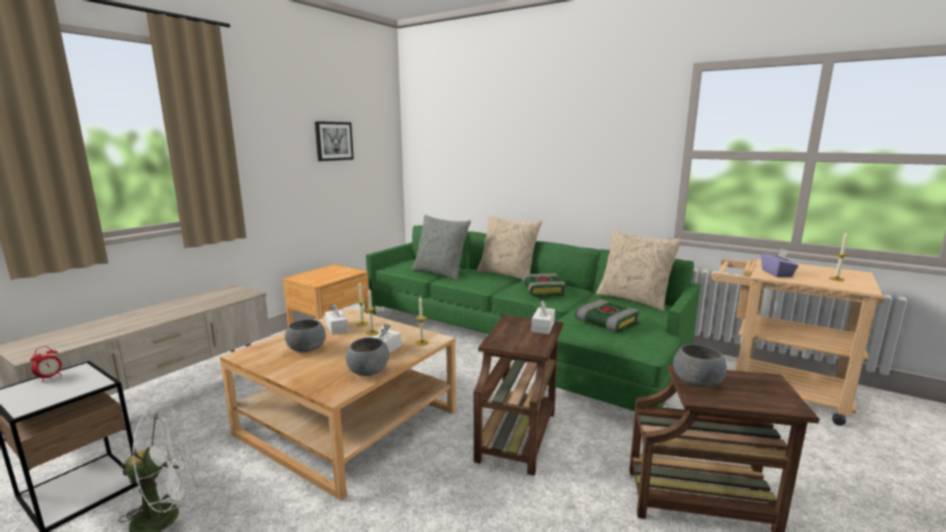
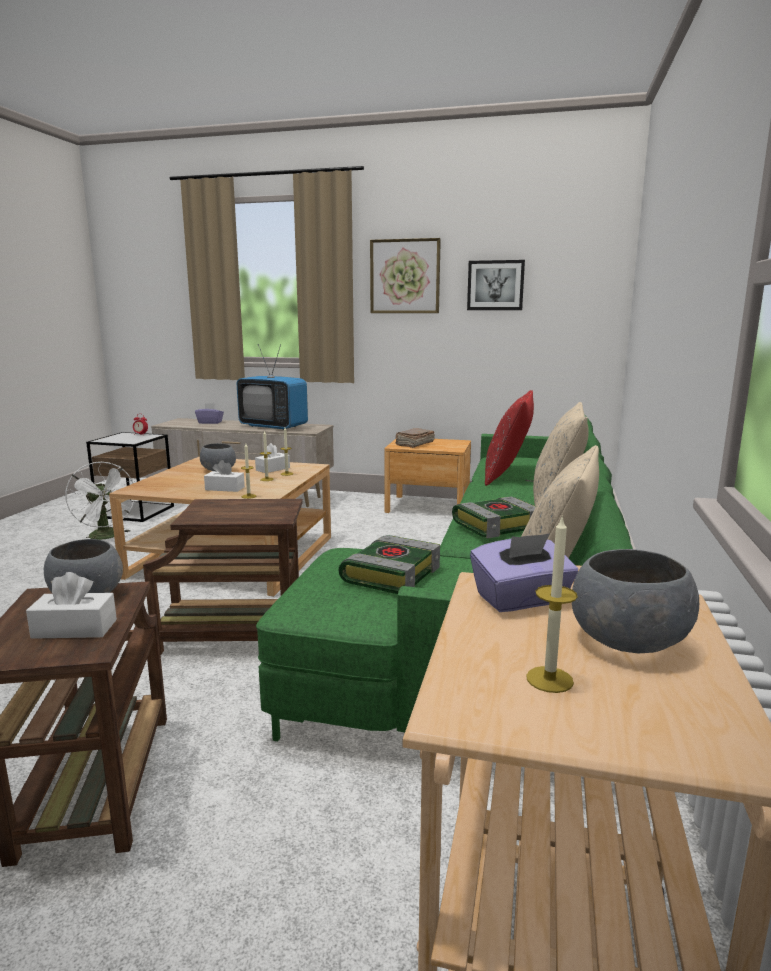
camera: 70 degrees right, 0 degrees up
grey bowl [346,338,389,376] -> grey bowl moved to [572,549,699,653]
grey pillow [412,215,471,281] -> red pillow [485,390,534,486]
white tissue box [531,300,555,334] -> white tissue box moved to [26,572,117,639]
none -> purple tissue box [195,403,224,424]
none -> television [237,344,308,430]
none -> picture [370,238,441,313]
none -> brown book [395,428,435,448]

